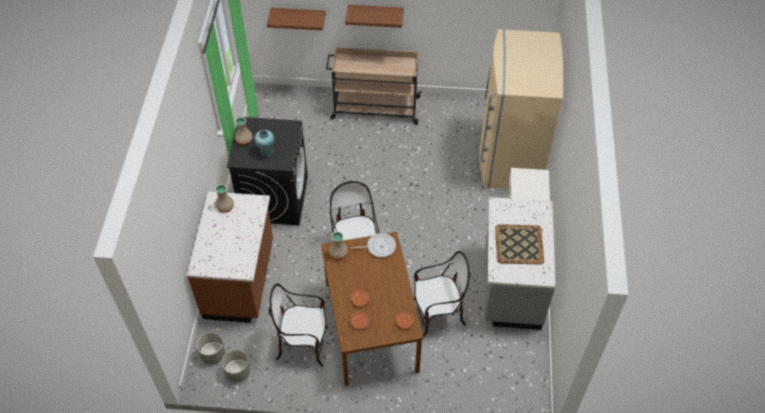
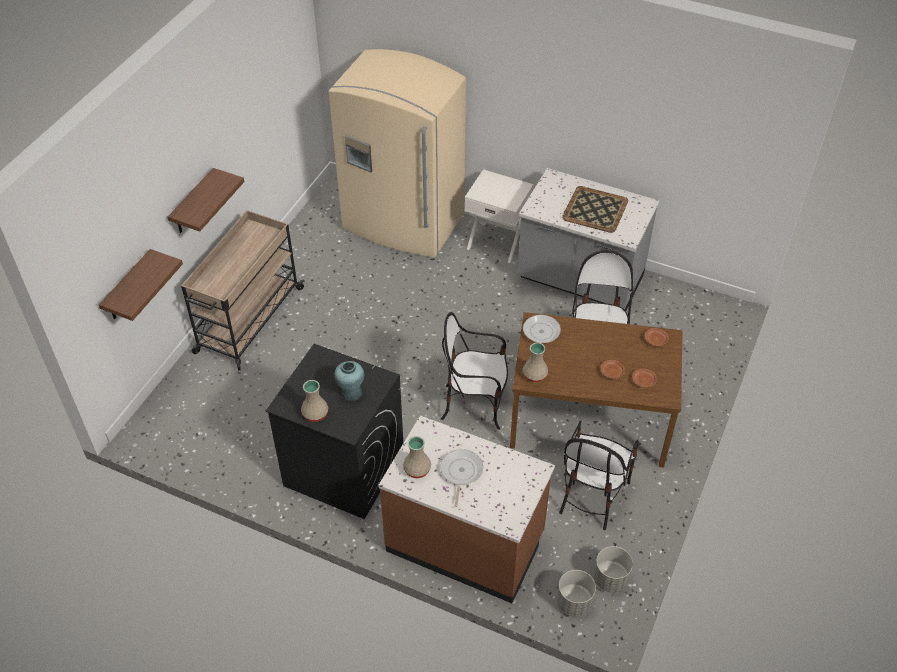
camera: 70 degrees left, 5 degrees down
none -> frying pan [440,449,483,507]

